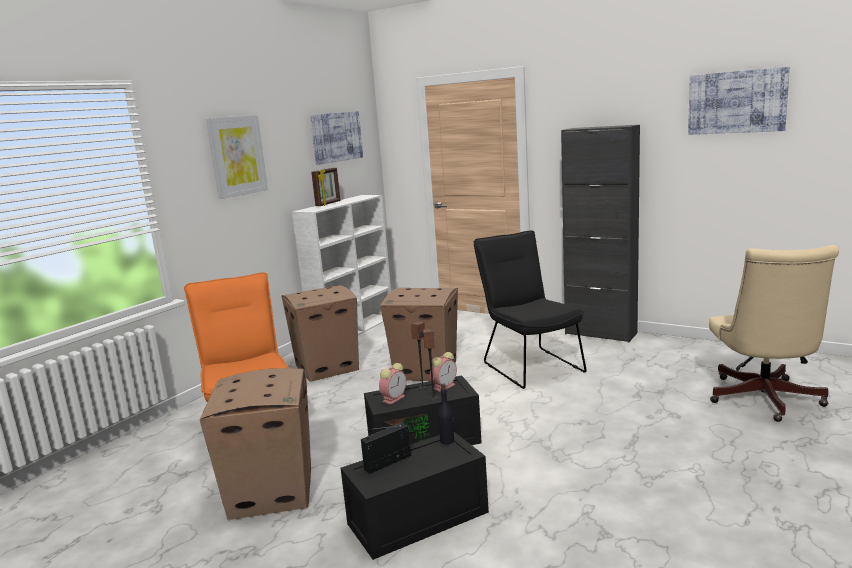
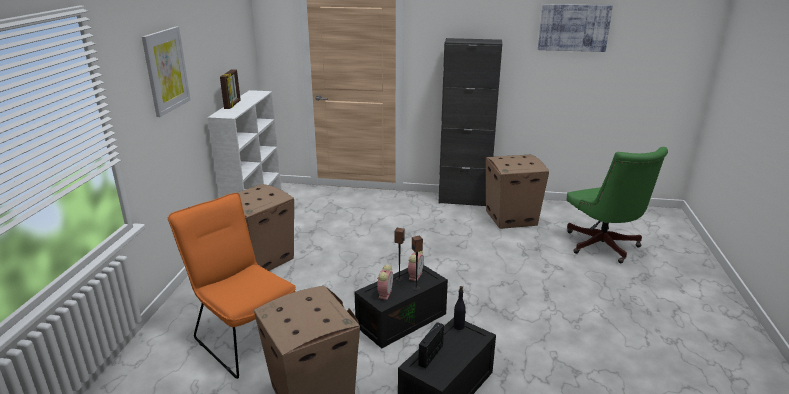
camera: 25 degrees left, 10 degrees up
picture [310,111,363,165] -> none
cardboard box [380,288,458,381] -> cardboard box moved to [486,155,549,229]
black chair [474,231,587,389] -> none
beige office chair [709,245,839,422] -> green office chair [567,147,668,263]

